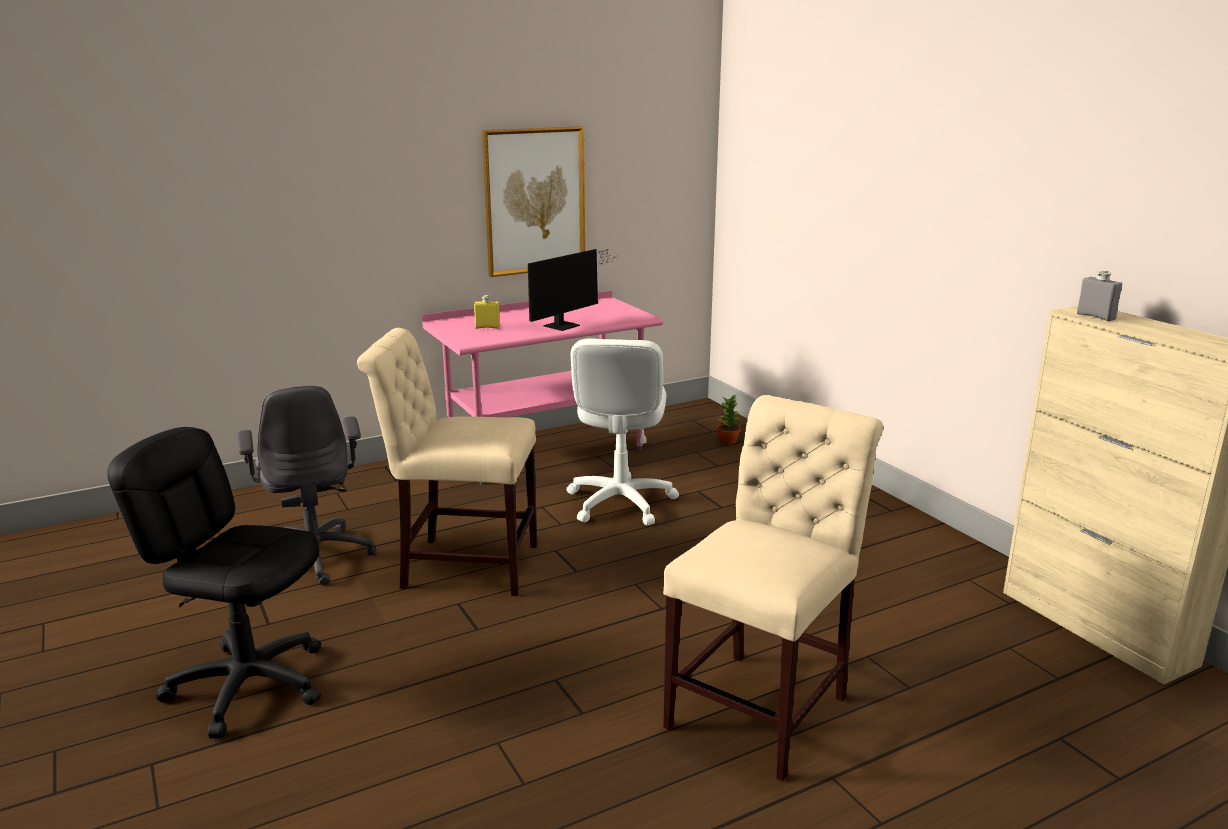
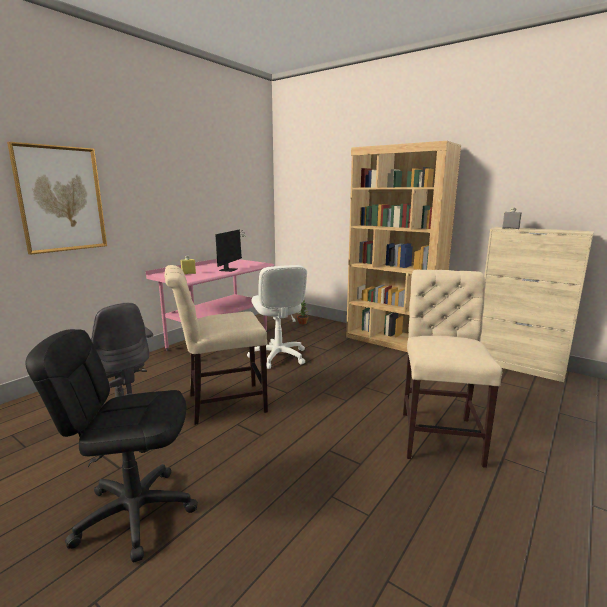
camera: 25 degrees left, 5 degrees down
picture [482,126,585,277] -> picture moved to [7,142,107,255]
none -> brown bookcase [346,141,461,352]

